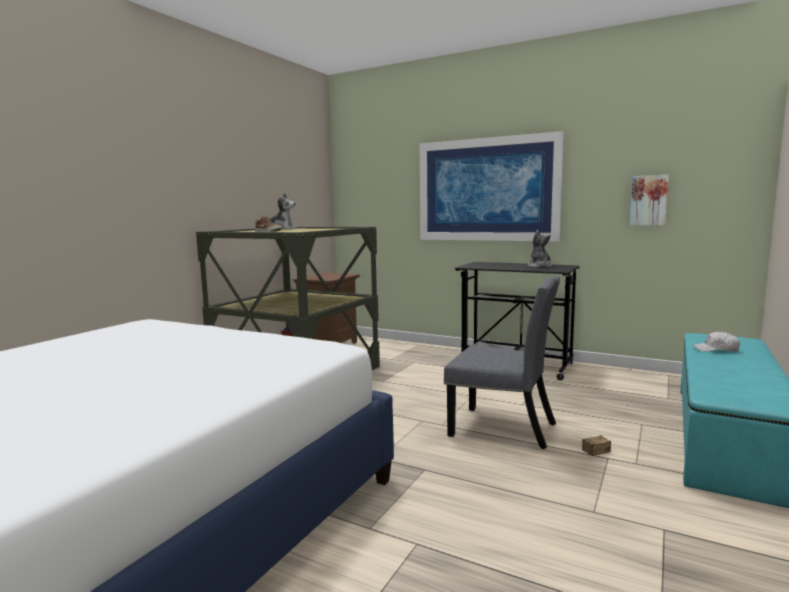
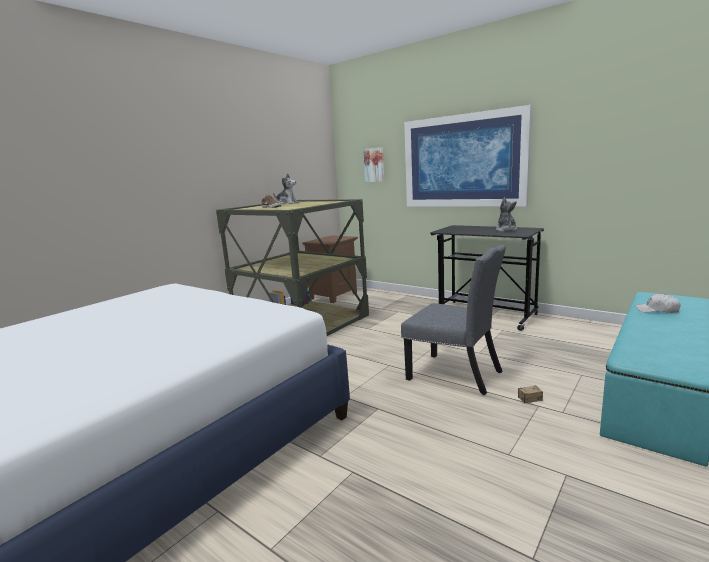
camera: 10 degrees right, 5 degrees up
picture [630,175,669,225] -> picture moved to [363,148,384,182]

